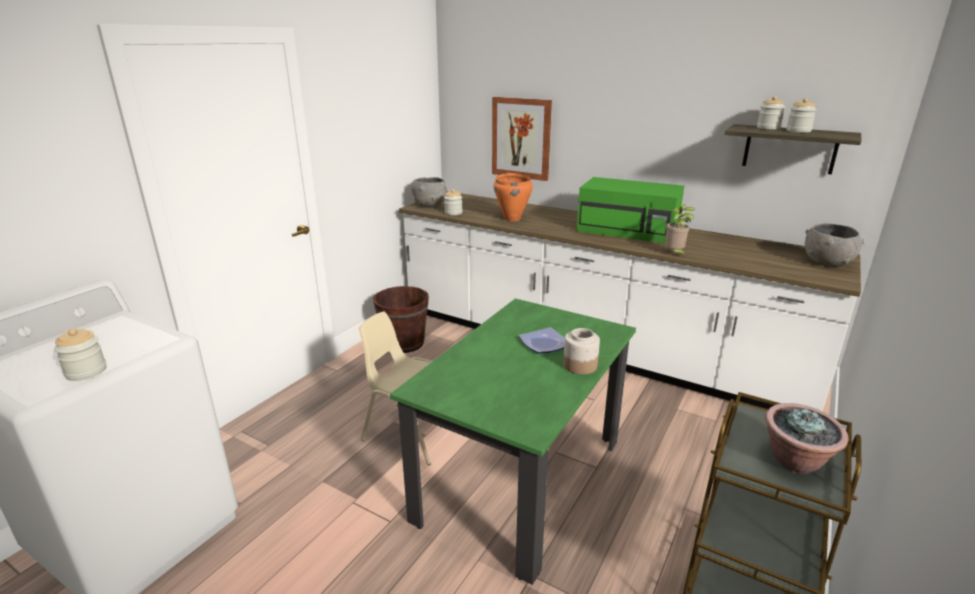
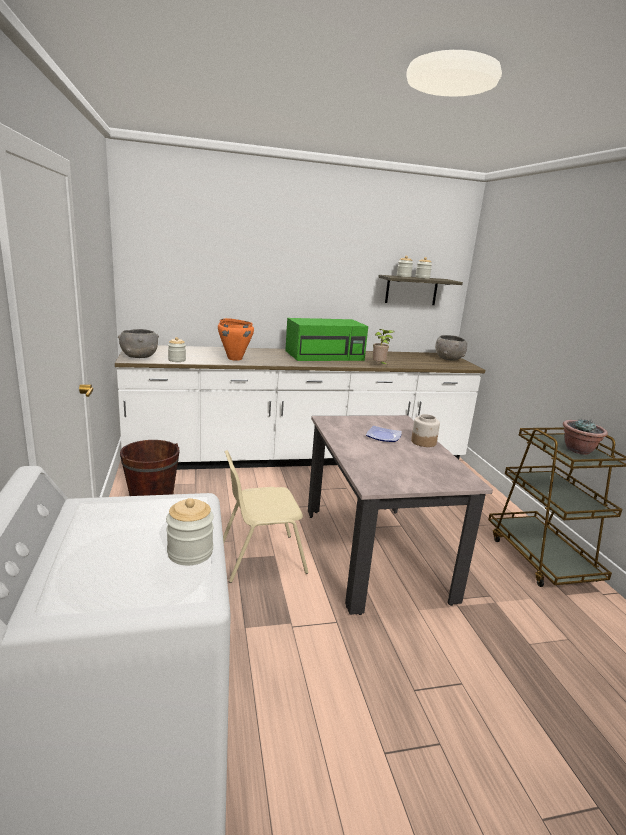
camera: 45 degrees left, 5 degrees down
green dining table [390,298,636,585] -> beige dining table [308,415,493,615]
picture [492,97,552,181] -> none

